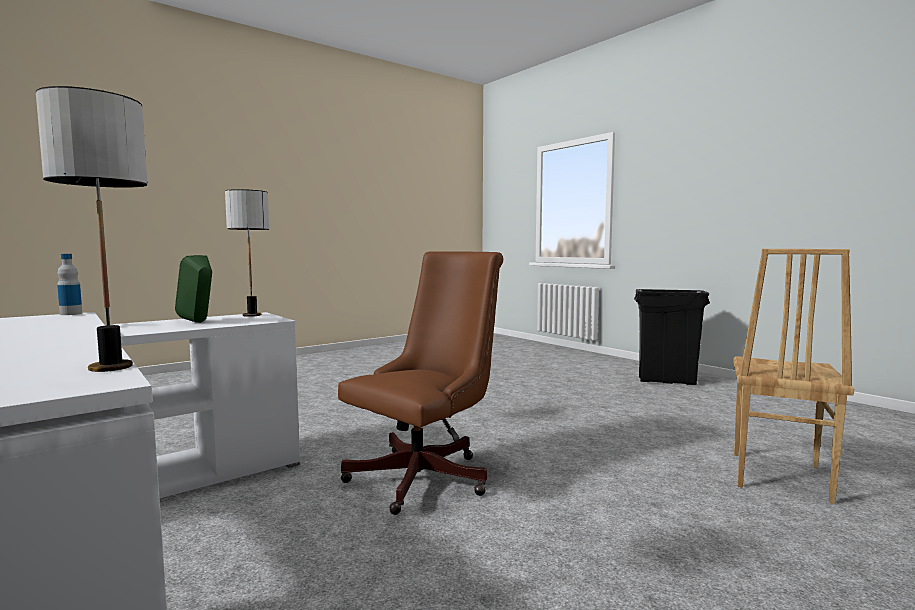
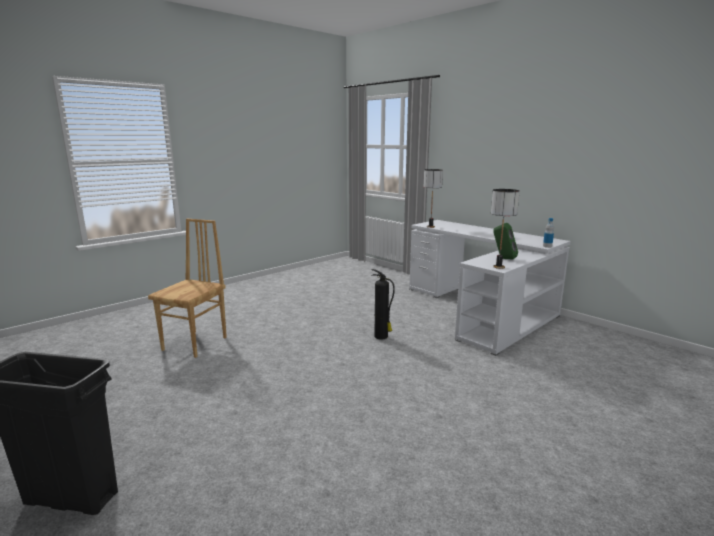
camera: 175 degrees right, 10 degrees up
brown office chair [338,251,503,515] -> fire extinguisher [372,269,395,340]

